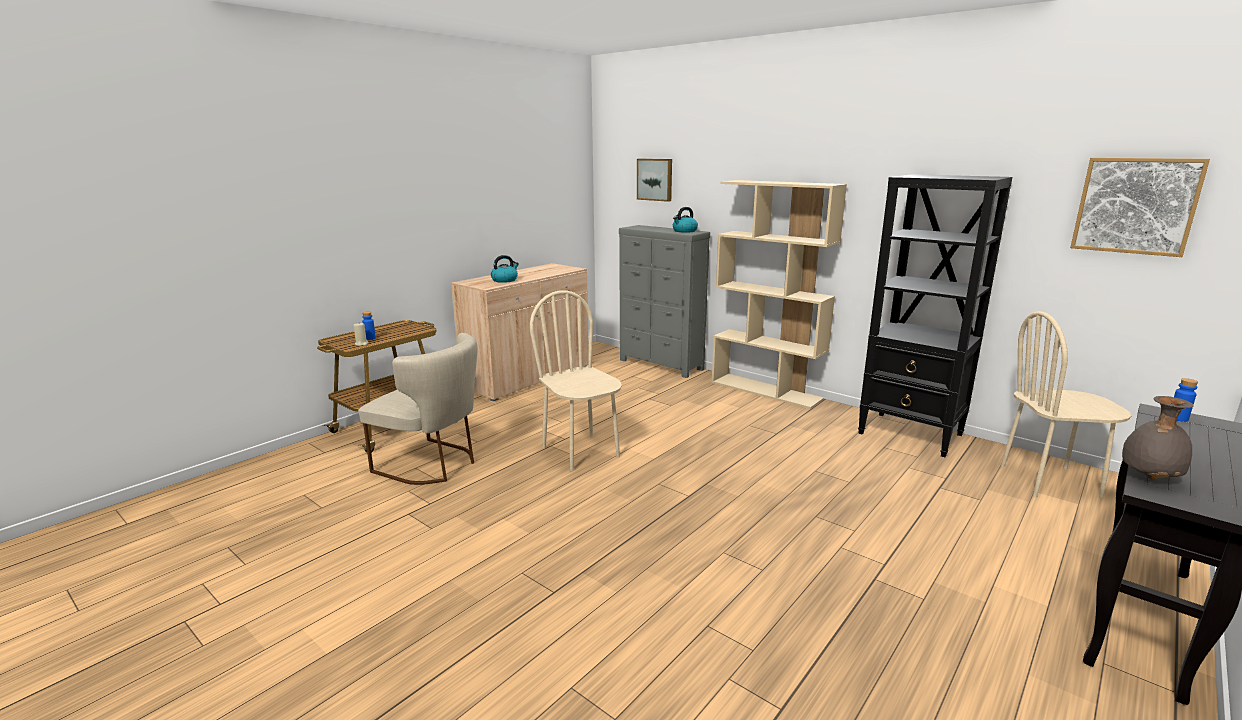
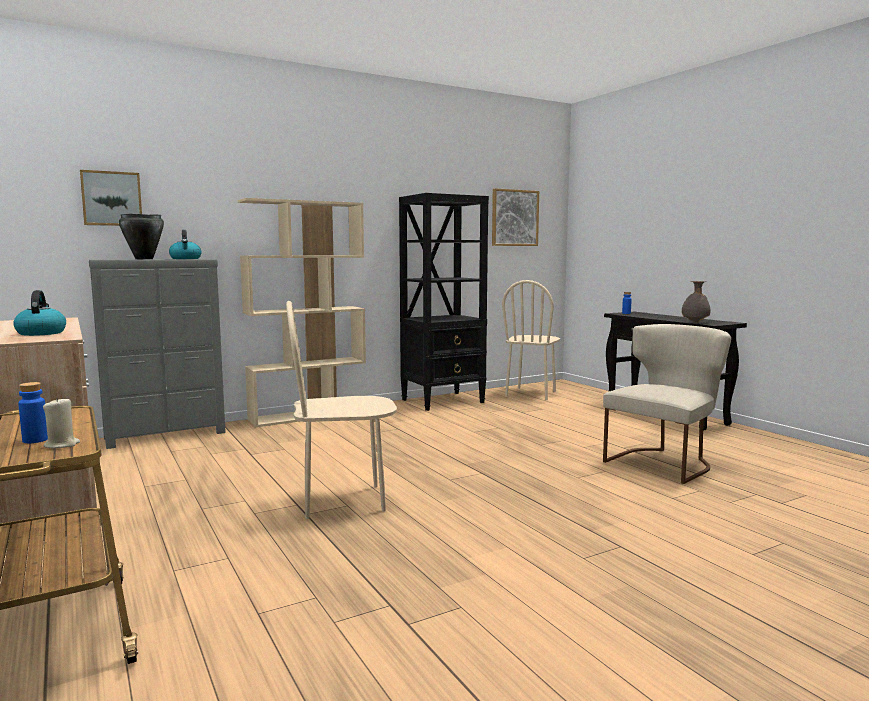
camera: 70 degrees left, 10 degrees down
beige chair [358,333,478,485] -> beige chair moved to [603,324,731,484]
none -> black cooking pot [119,214,164,259]

